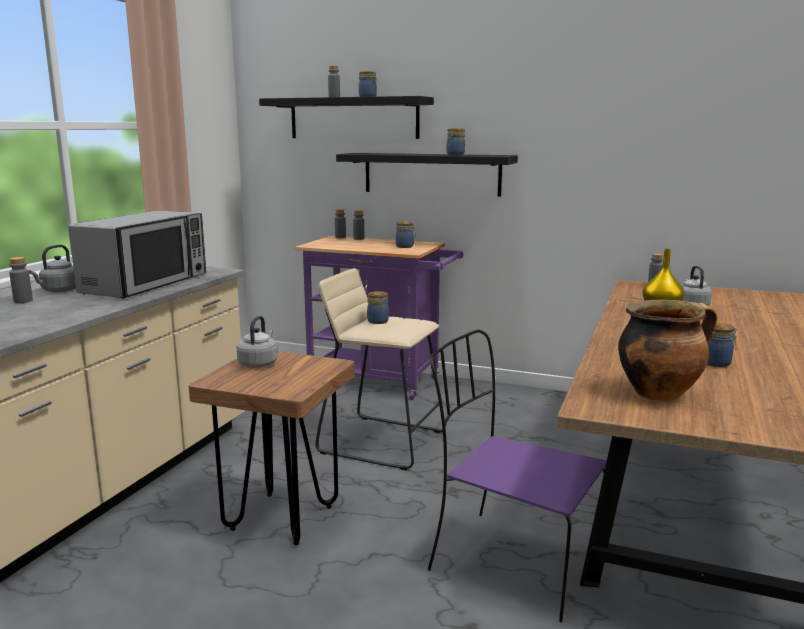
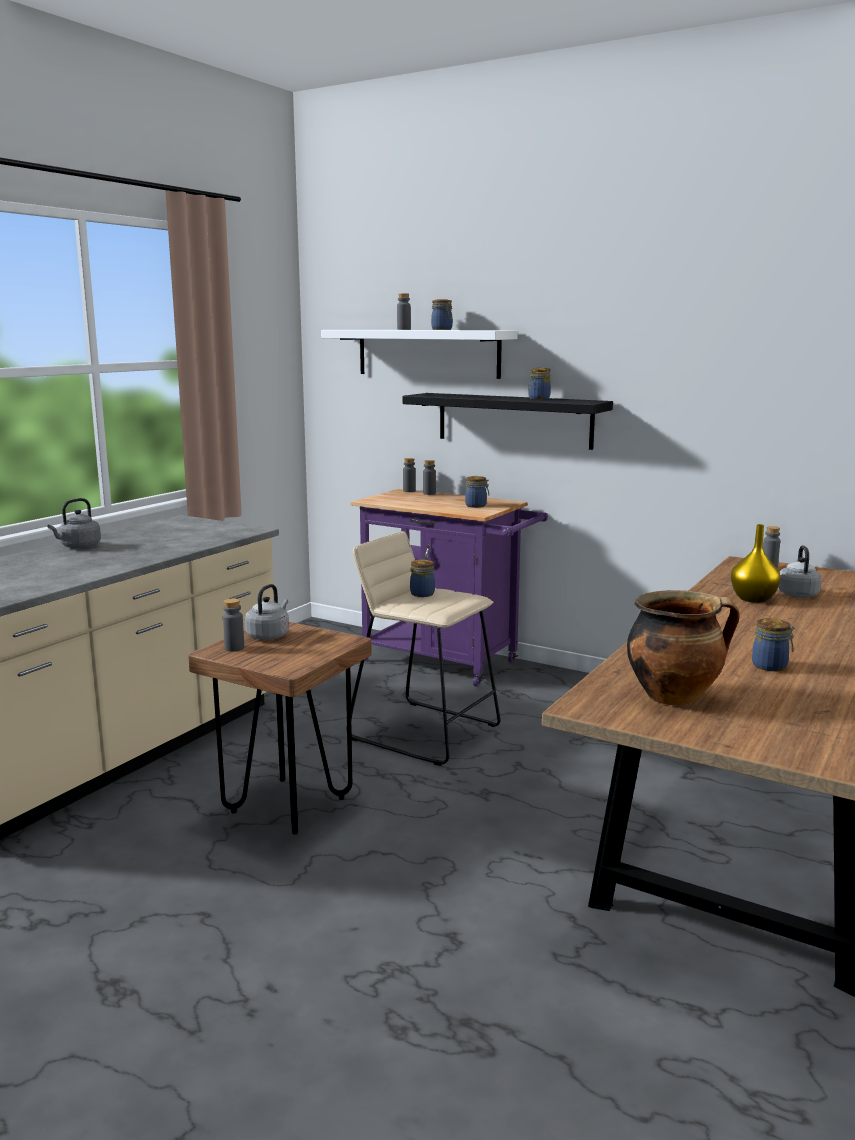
camera: 10 degrees right, 0 degrees up
grey bottle [9,257,33,303] -> grey bottle moved to [223,598,244,652]
microwave [68,211,206,299] -> none
black shelf [259,96,434,139] -> white shelf [321,330,518,379]
purple chair [428,330,607,622] -> none

